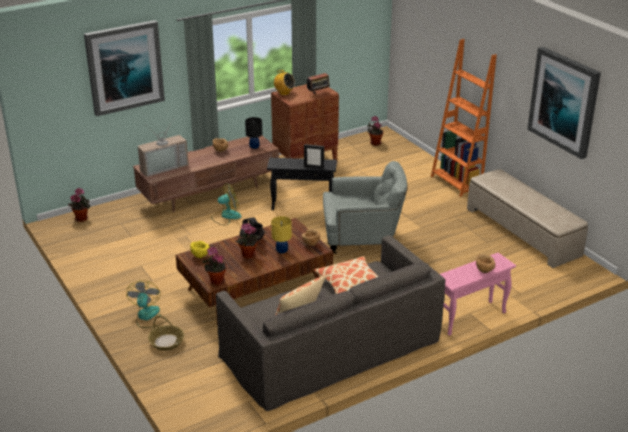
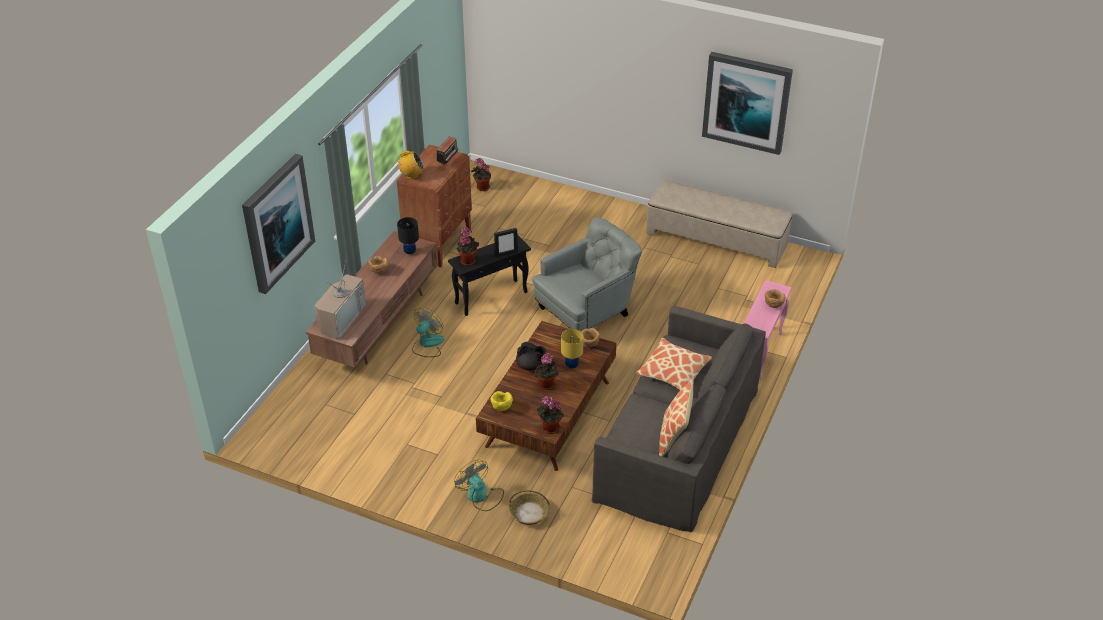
camera: 35 degrees left, 10 degrees up
potted plant [68,188,90,222] -> potted plant moved to [457,227,479,266]
orange bookcase [431,39,497,197] -> none

